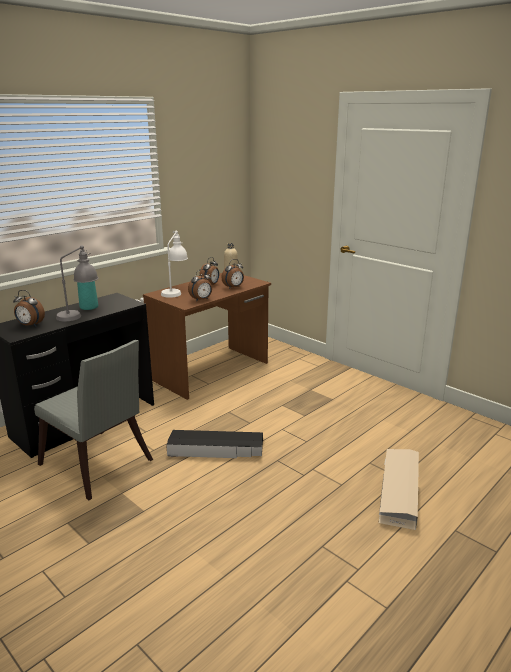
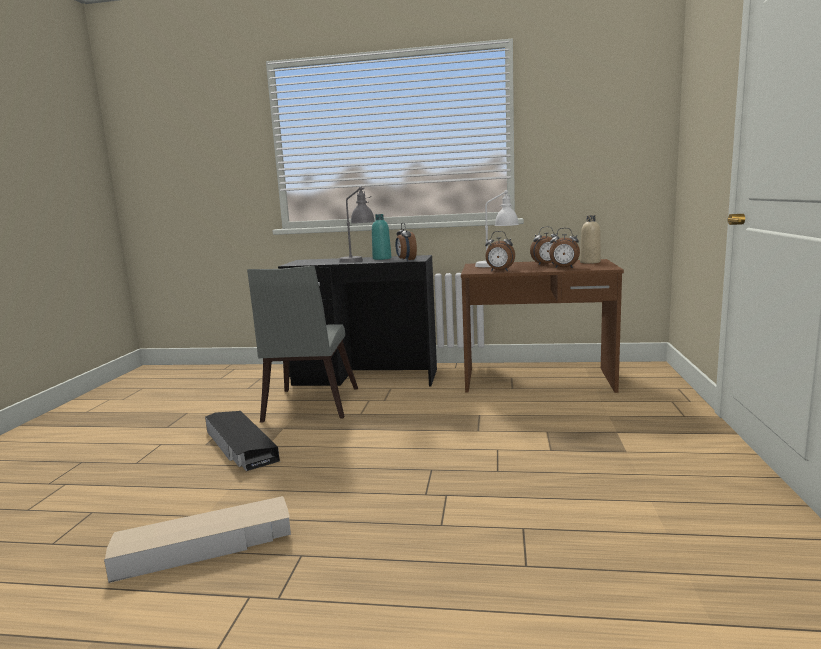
camera: 55 degrees right, 10 degrees down
alarm clock [13,290,45,327] -> alarm clock moved to [396,223,417,261]
black storage box [166,430,263,458] -> black storage box moved to [205,411,280,471]
beige storage box [379,449,419,530] -> beige storage box moved to [104,496,291,583]

